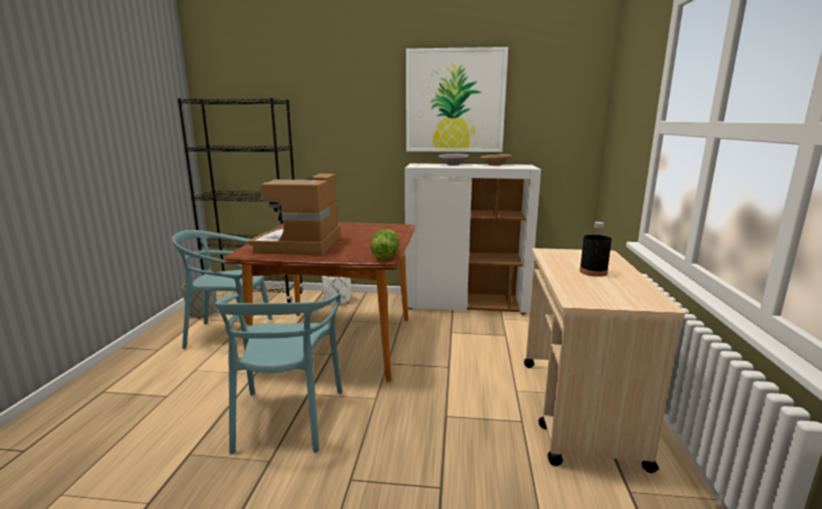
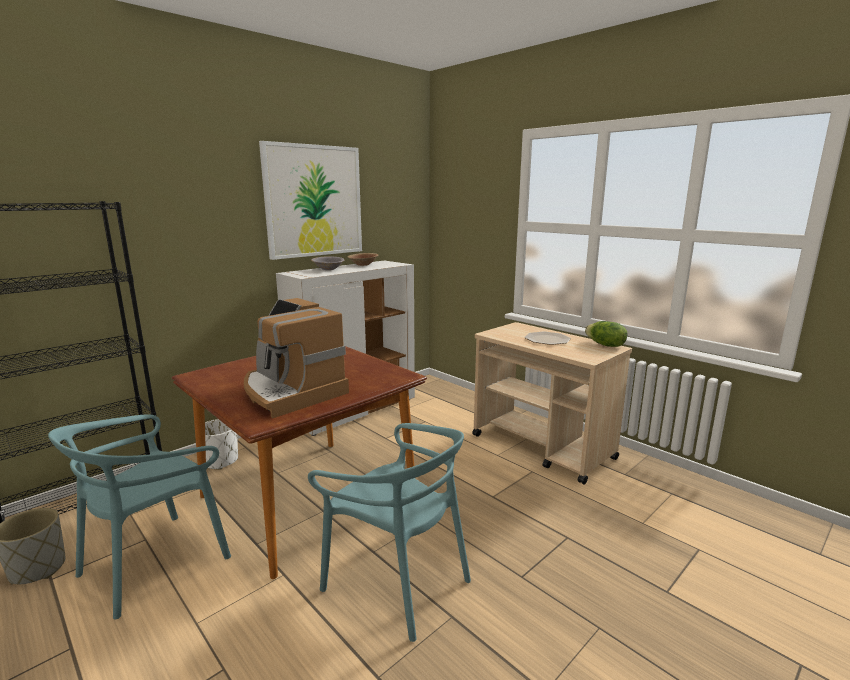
camera: 50 degrees left, 0 degrees up
lettuce [371,229,399,259] -> lettuce moved to [585,321,627,347]
black bottle [579,222,612,277] -> plate [525,332,571,345]

